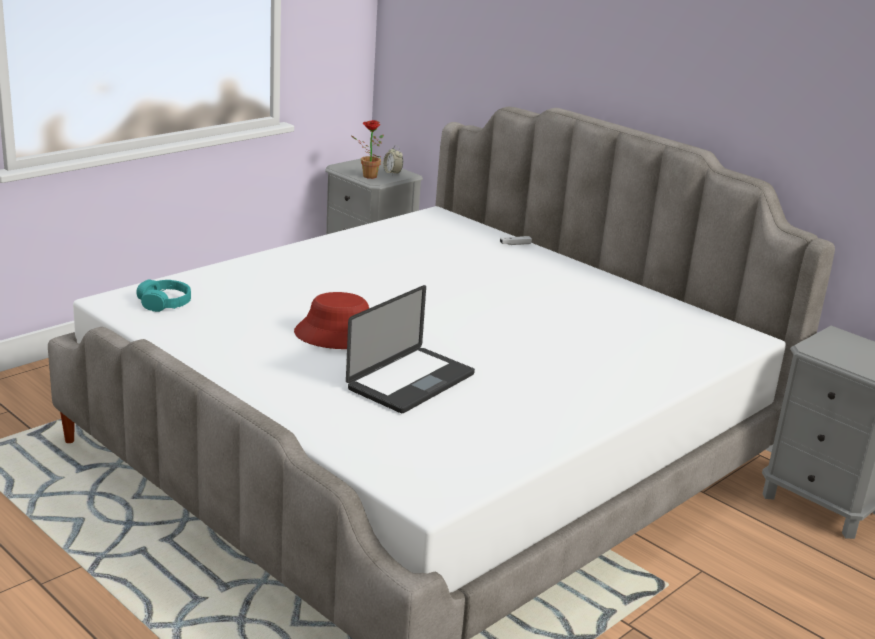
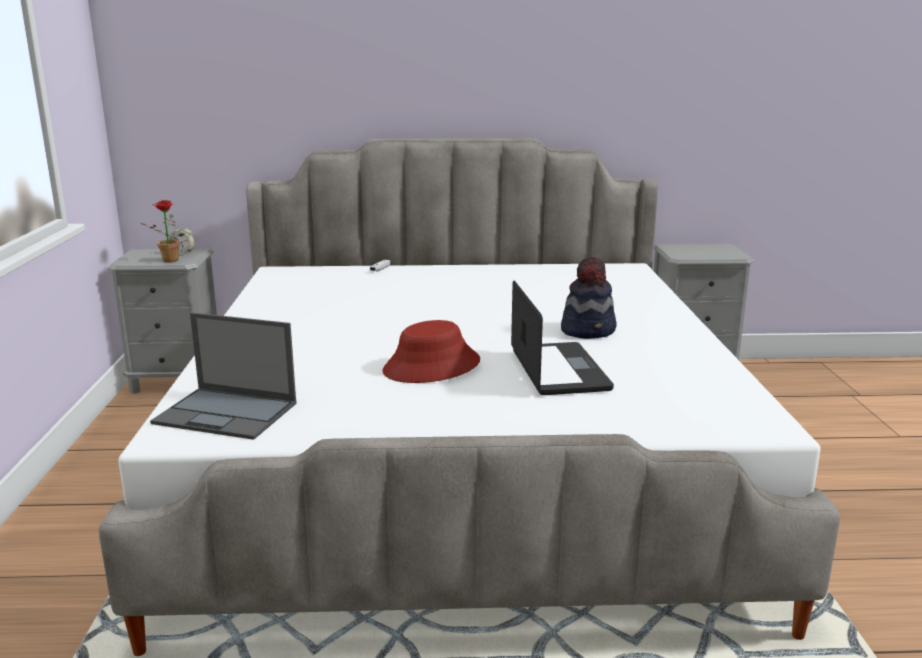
camera: 45 degrees left, 5 degrees down
turquoise headphones [137,279,191,312] -> laptop [150,312,296,440]
none -> hat [561,257,617,339]

